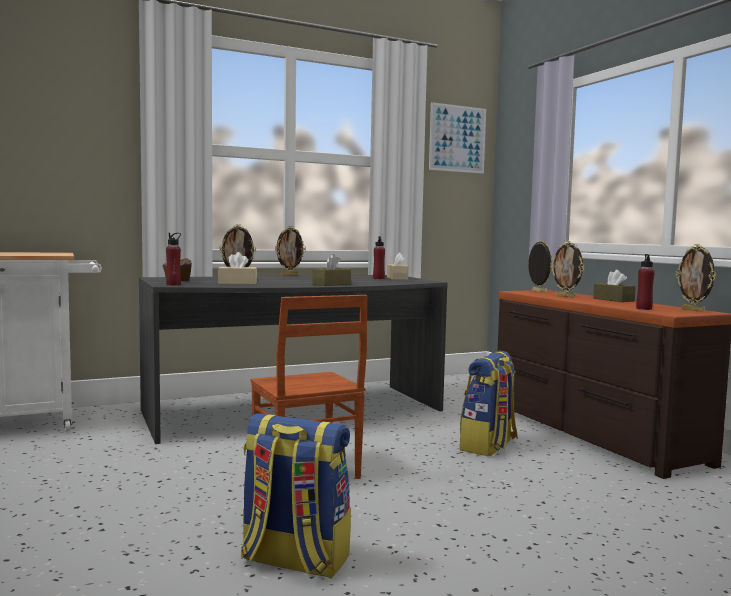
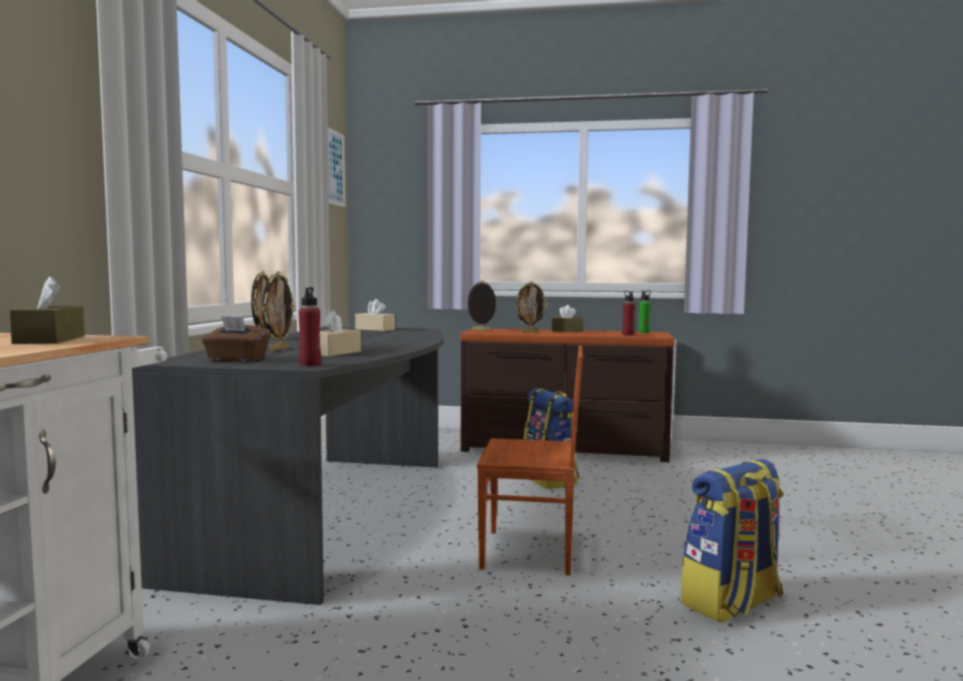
camera: 55 degrees left, 0 degrees up
brown tissue box [312,254,351,286] -> brown tissue box moved to [9,276,85,344]
red bottle [373,236,385,279] -> none
picture frame [676,244,716,312] -> green bottle [638,290,651,333]

